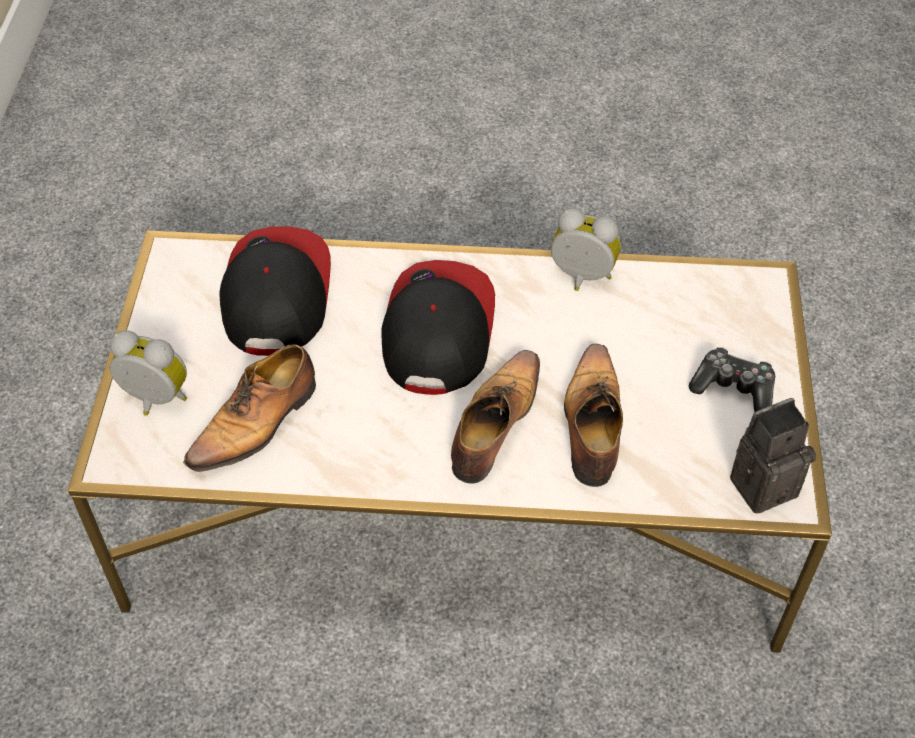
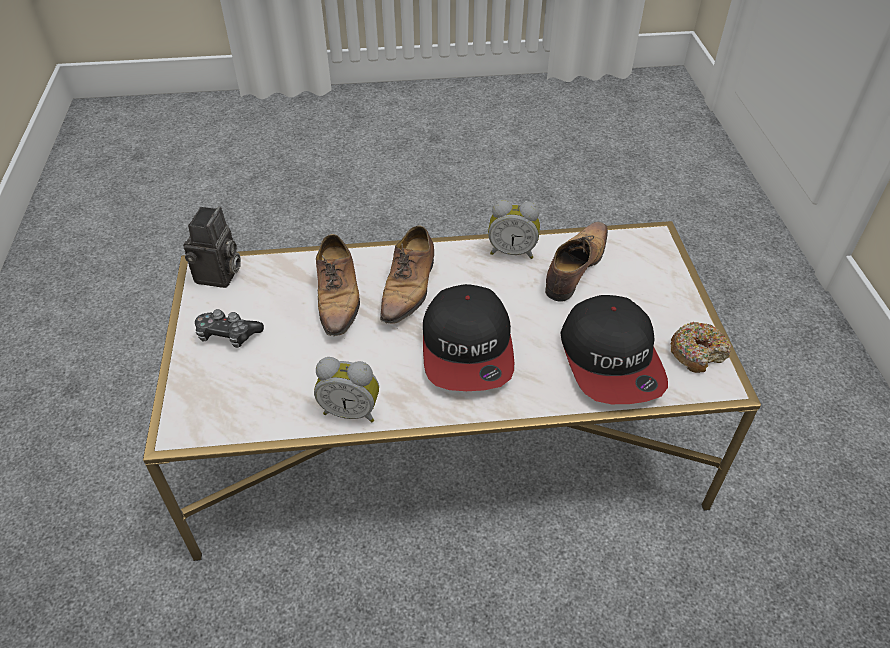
camera: 170 degrees right, 5 degrees down
alarm clock [110,330,187,416] -> alarm clock moved to [488,199,540,259]
camera [730,398,817,514] -> camera turned 45 degrees counterclockwise [183,206,241,288]
none -> donut [671,322,731,373]

